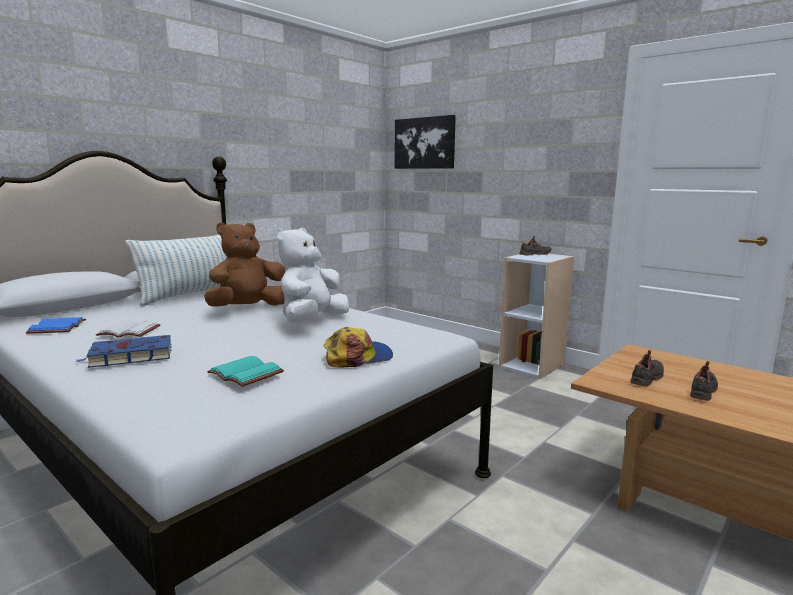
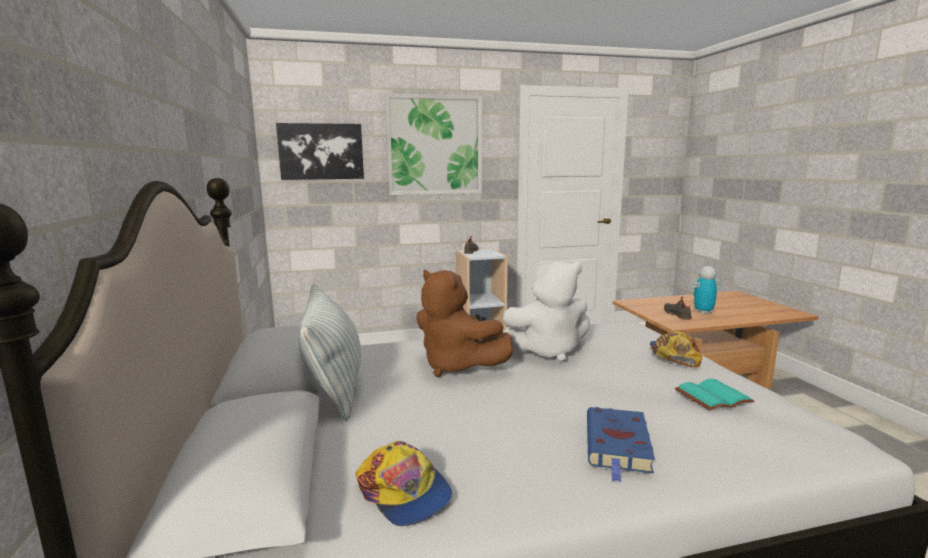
camera: 55 degrees left, 0 degrees up
blue book [26,317,86,334] -> cap [355,441,452,526]
white book [96,320,160,338] -> none
brown plush toy [204,222,285,307] -> brown plush toy turned 45 degrees counterclockwise [416,270,513,377]
white plush toy [276,228,349,323] -> white plush toy turned 75 degrees counterclockwise [502,261,590,362]
black shoe [690,361,718,401] -> toy robot [691,266,722,314]
none -> picture [385,94,482,195]

